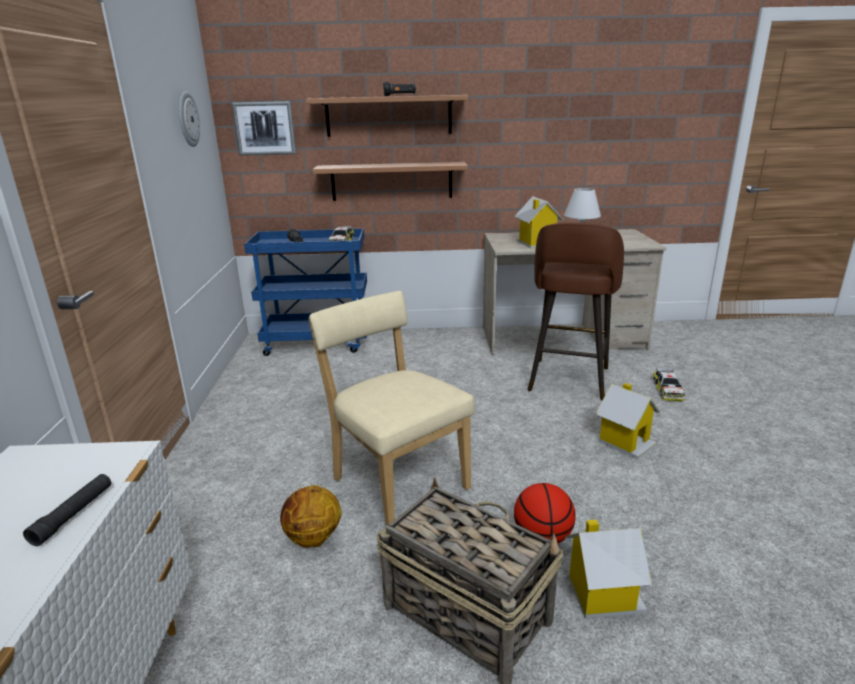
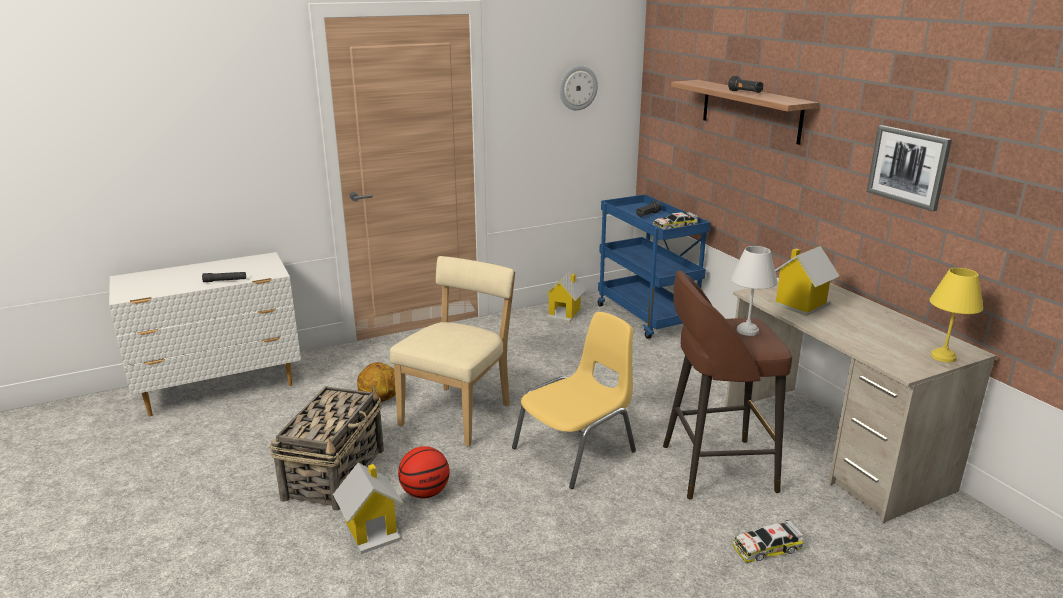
camera: 65 degrees right, 0 degrees up
picture [232,101,296,156] -> picture moved to [867,125,952,211]
shelf [313,162,468,201] -> none
toy house [596,383,660,459] -> toy house moved to [543,271,586,323]
none -> yellow chair [512,312,636,489]
none -> yellow table lamp [930,268,983,363]

